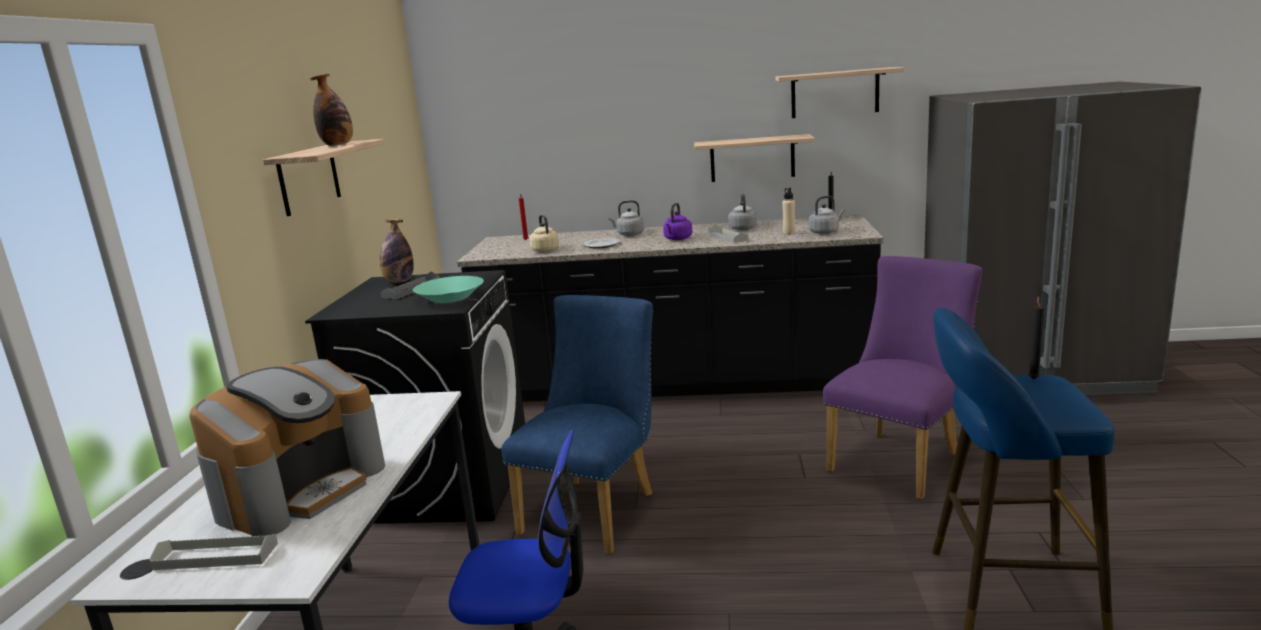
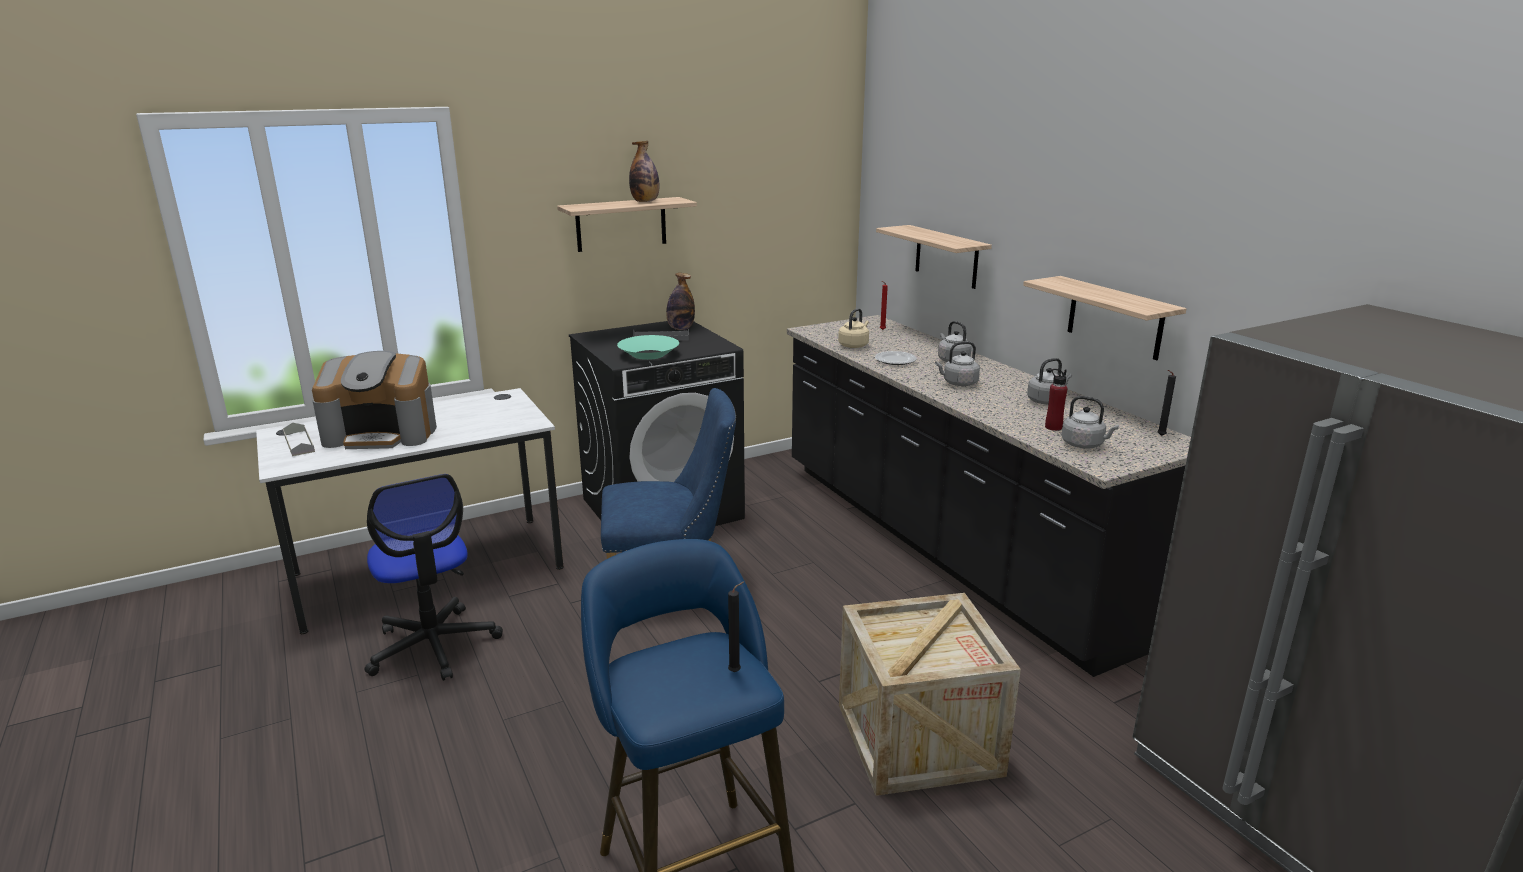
camera: 55 degrees right, 5 degrees up
purple kettle [663,203,692,240] -> grey kettle [935,341,980,386]
grey tray [708,225,748,243] -> none
shelf [775,67,905,118] -> shelf moved to [876,225,992,289]
beige bottle [782,187,796,235] -> red bottle [1045,369,1068,431]
purple chair [823,256,983,500] -> crate [839,593,1021,796]

